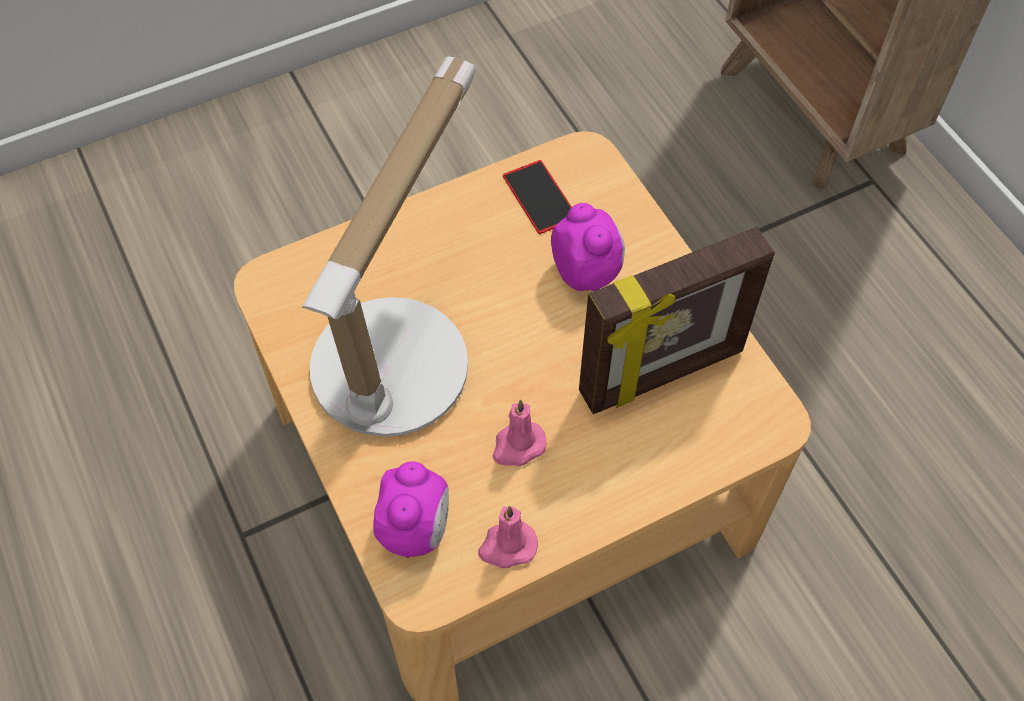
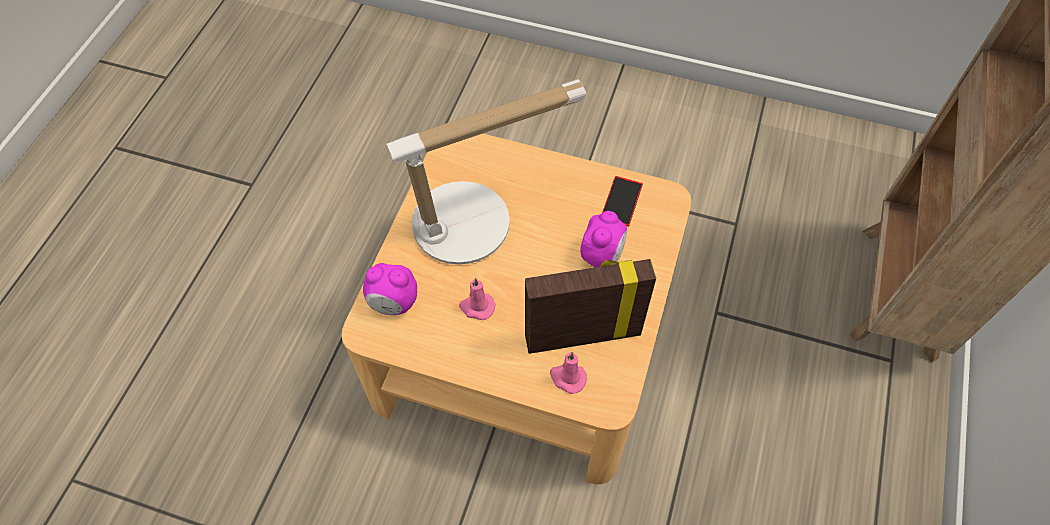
camera: 45 degrees right, 0 degrees up
alarm clock [373,461,449,558] -> alarm clock turned 45 degrees clockwise [363,263,417,315]
pink candle [478,506,538,568] -> pink candle moved to [550,352,587,394]
picture frame [579,227,775,414] -> picture frame turned 150 degrees clockwise [525,259,656,354]

